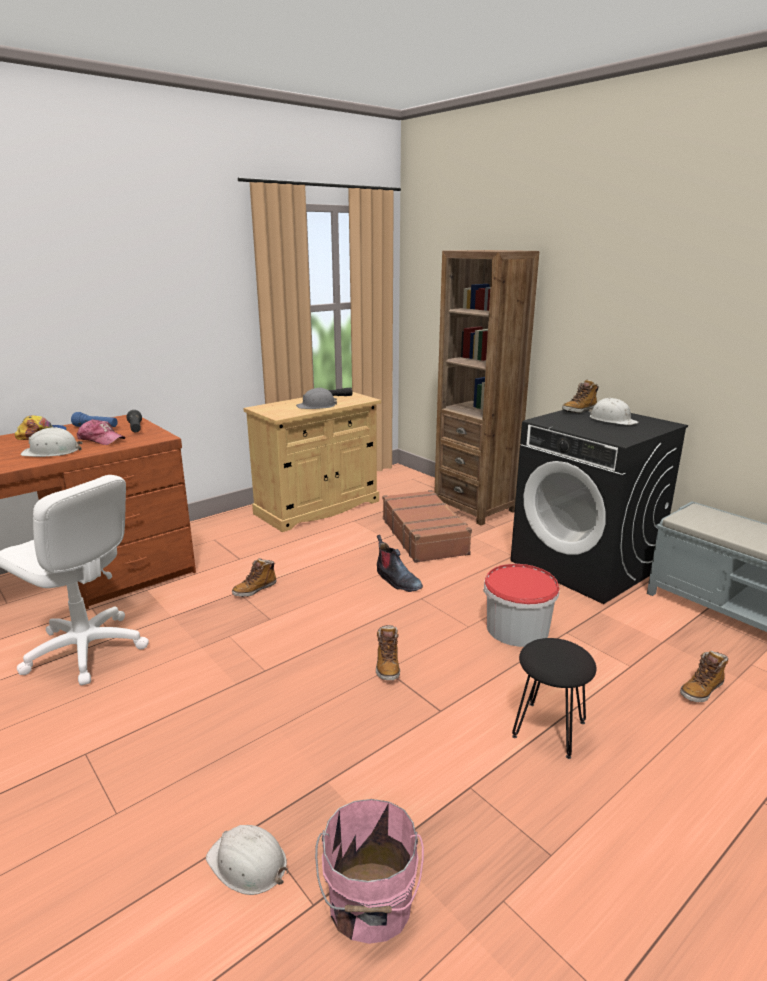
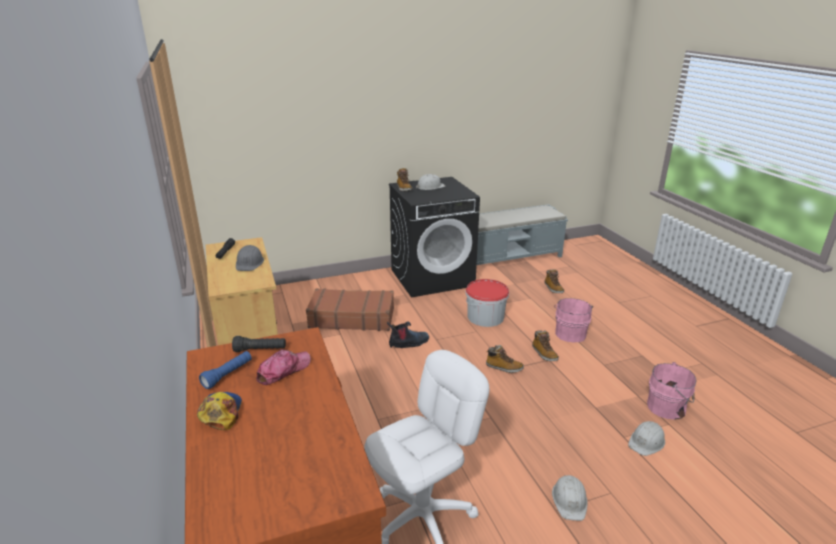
camera: 70 degrees left, 5 degrees up
white hard hat [21,427,82,457] -> white hard hat moved to [552,475,588,521]
boot [232,558,277,597] -> boot moved to [532,330,559,361]
brown bookcase [434,250,539,525] -> none
black stool [512,638,596,759] -> pink bucket [554,298,593,342]

